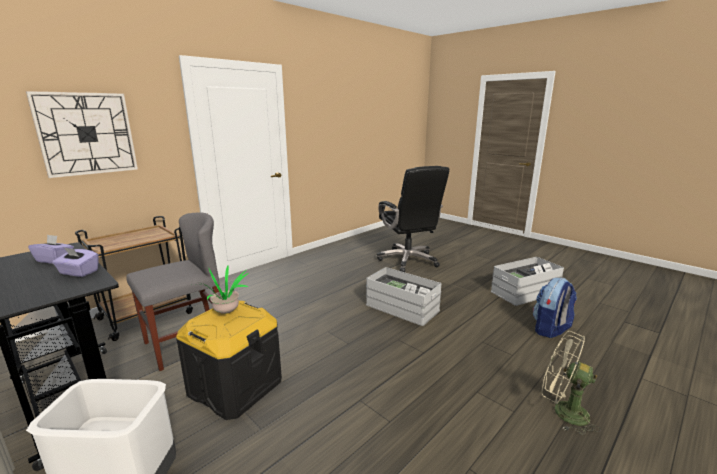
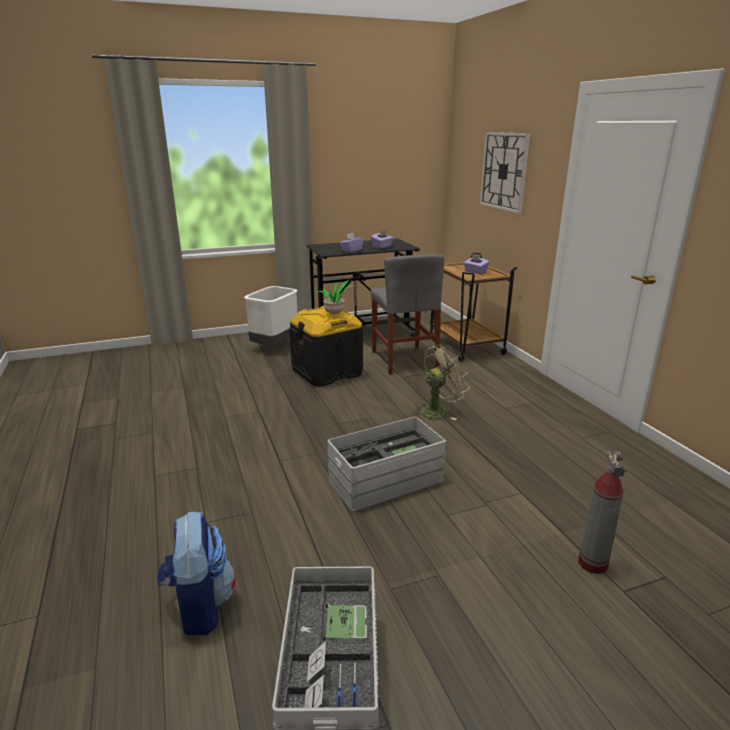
camera: 115 degrees right, 5 degrees up
black office chair [377,166,449,272] -> fire extinguisher [578,451,626,574]
beige fan [541,331,601,435] -> beige fan moved to [412,345,470,420]
none -> purple tissue box [463,255,489,274]

